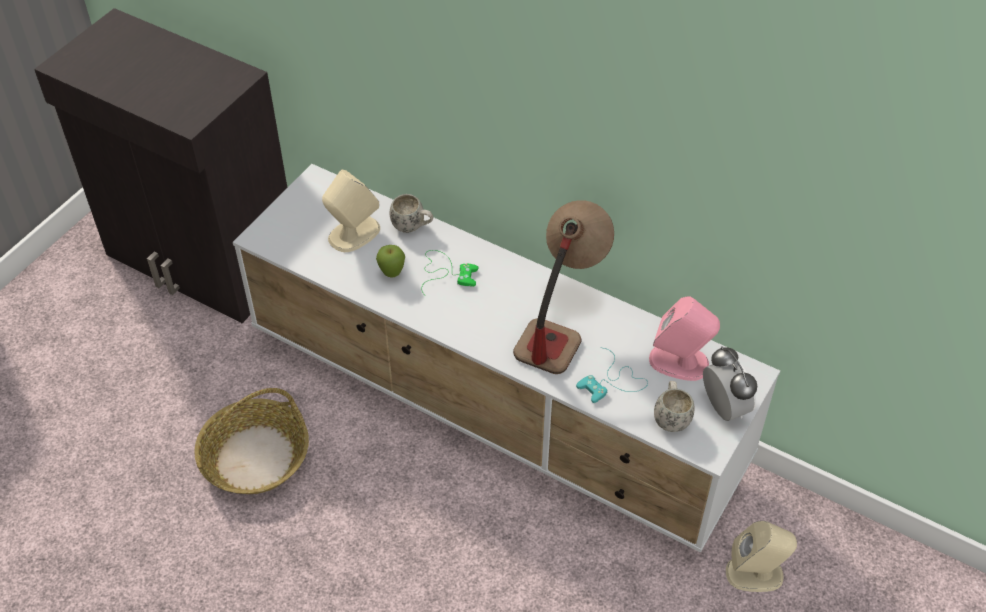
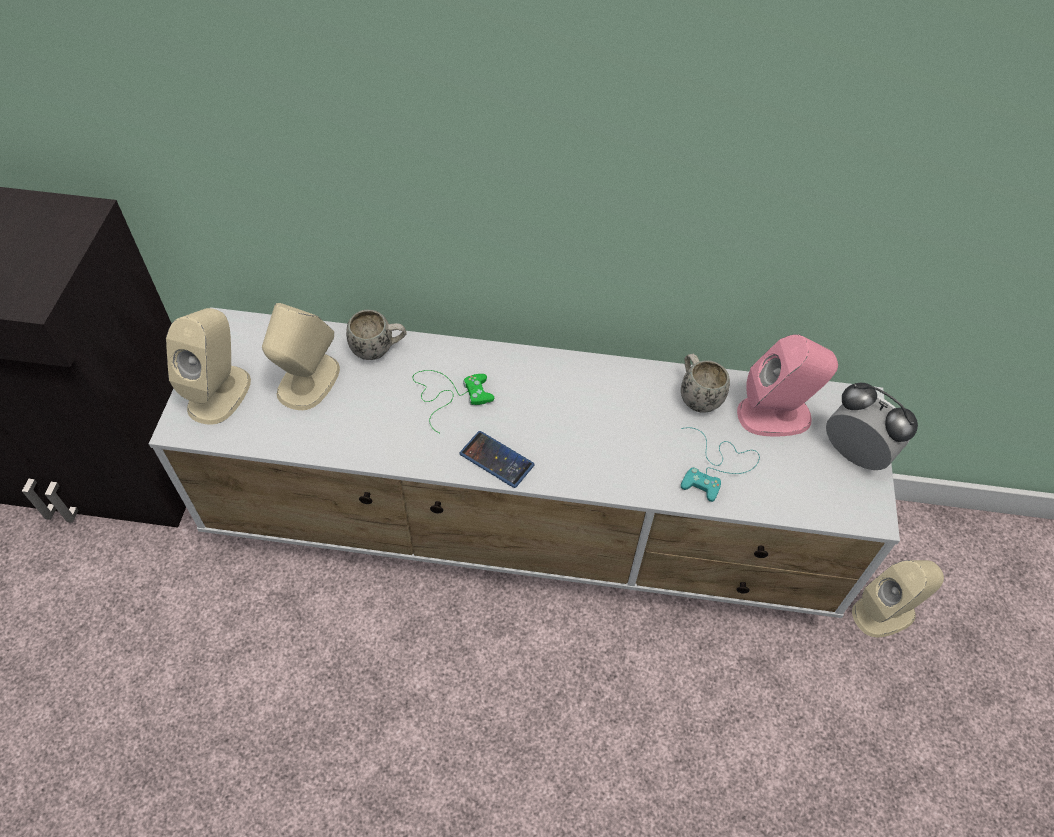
camera: 25 degrees left, 5 degrees up
basket [194,388,309,494] -> none
apple [376,245,405,278] -> none
table lamp [513,200,614,374] -> none
white mug [654,381,695,432] -> white mug moved to [681,354,730,413]
none -> beige speaker [166,308,251,425]
none -> phone [460,431,535,488]

